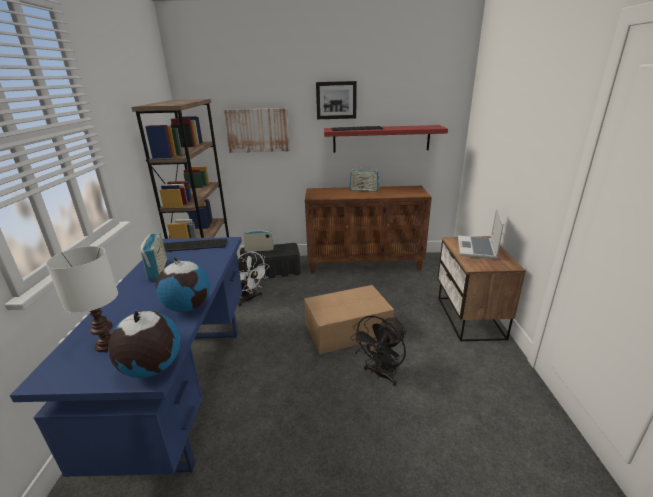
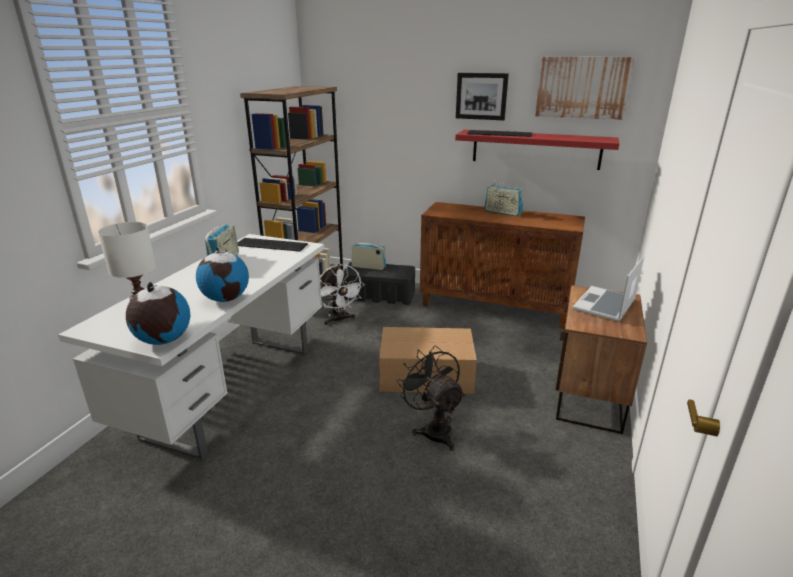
camera: 20 degrees right, 0 degrees up
blue desk [10,237,242,477] -> white desk [58,234,324,460]
picture [224,108,290,153] -> picture moved to [535,57,635,120]
black fan [350,316,407,386] -> black fan turned 90 degrees clockwise [396,345,465,451]

